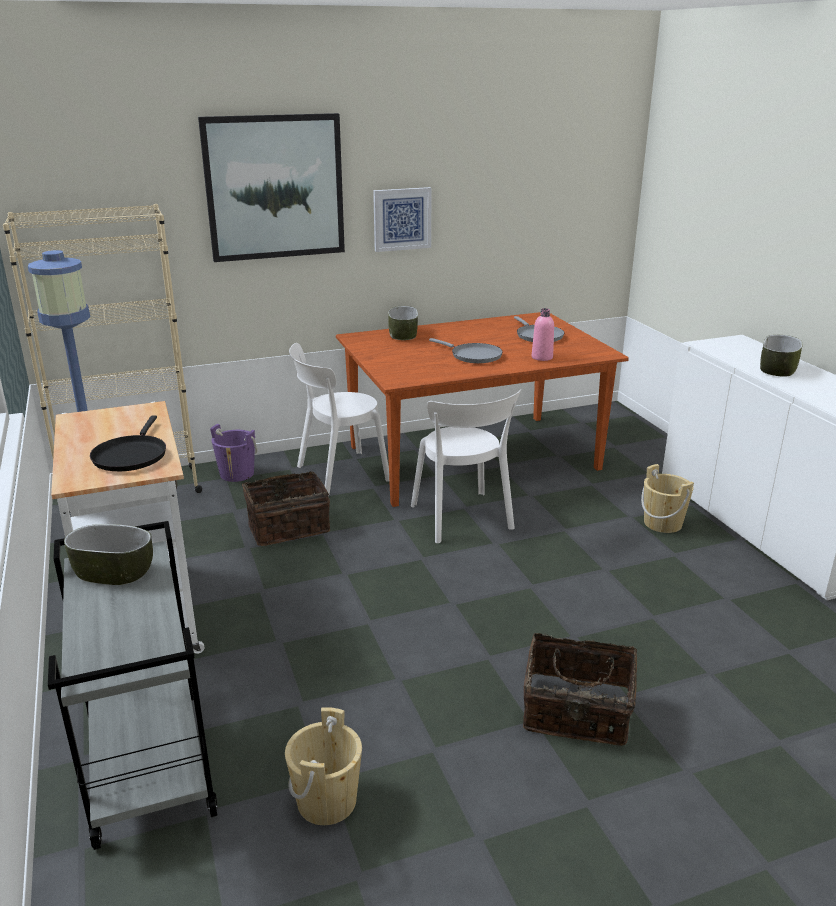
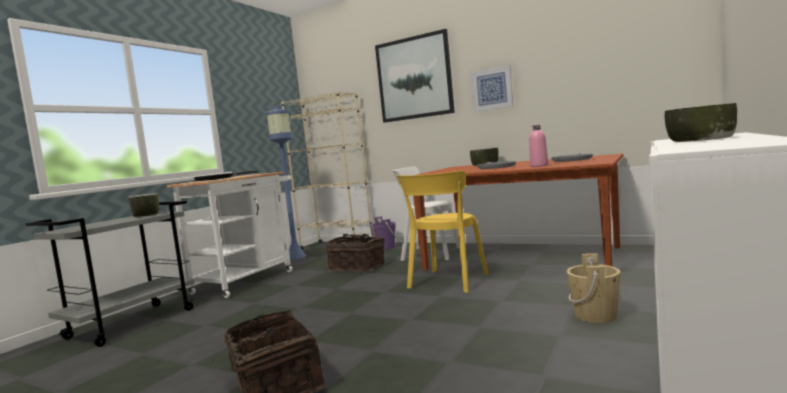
camera: 50 degrees right, 20 degrees down
beige bucket [285,707,362,825] -> none
white chair [411,389,522,543] -> yellow chair [397,171,489,293]

